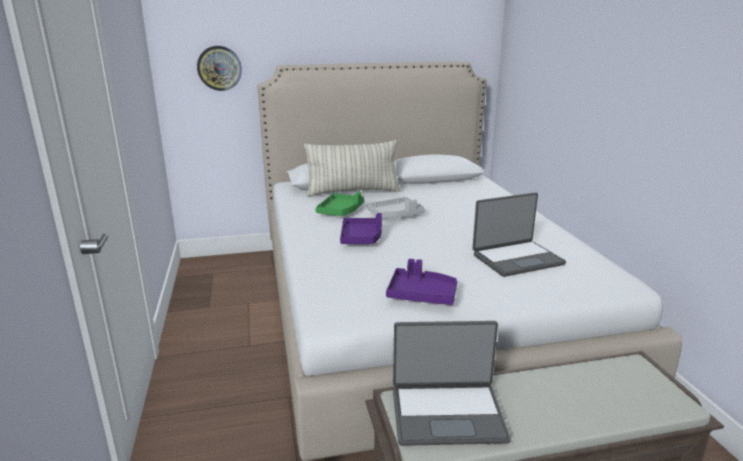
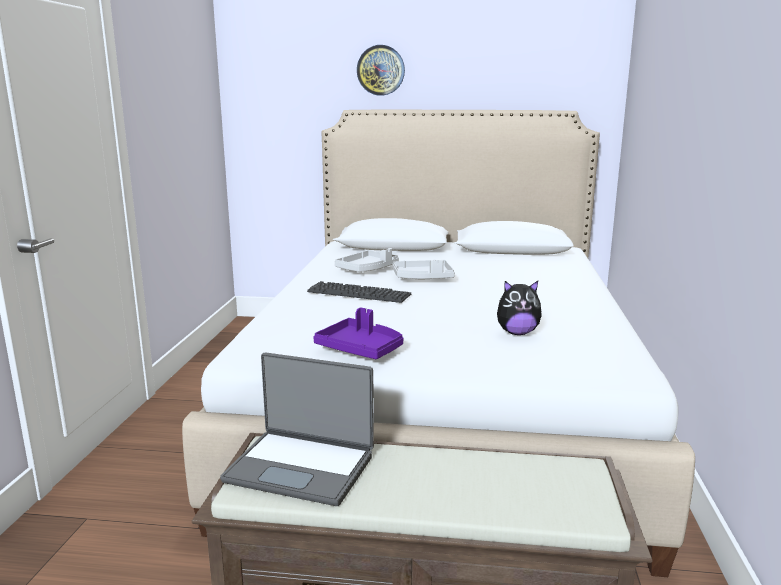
camera: 20 degrees right, 5 degrees down
wall clock [197,46,242,91] -> wall clock moved to [357,45,405,96]
pillow [304,140,401,197] -> none
green tray [316,191,364,216] -> grey tray [335,248,399,272]
purple tray [340,213,382,244] -> keyboard [307,281,411,303]
laptop [472,192,566,277] -> plush toy [497,281,542,335]

